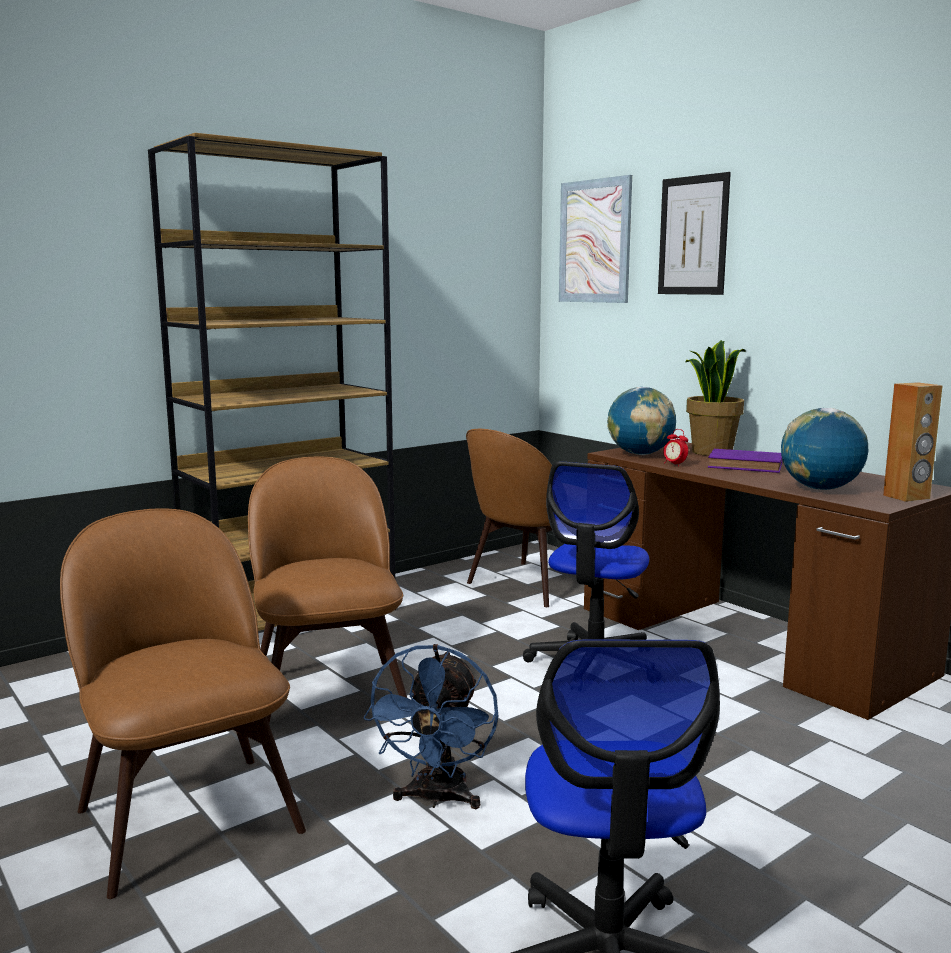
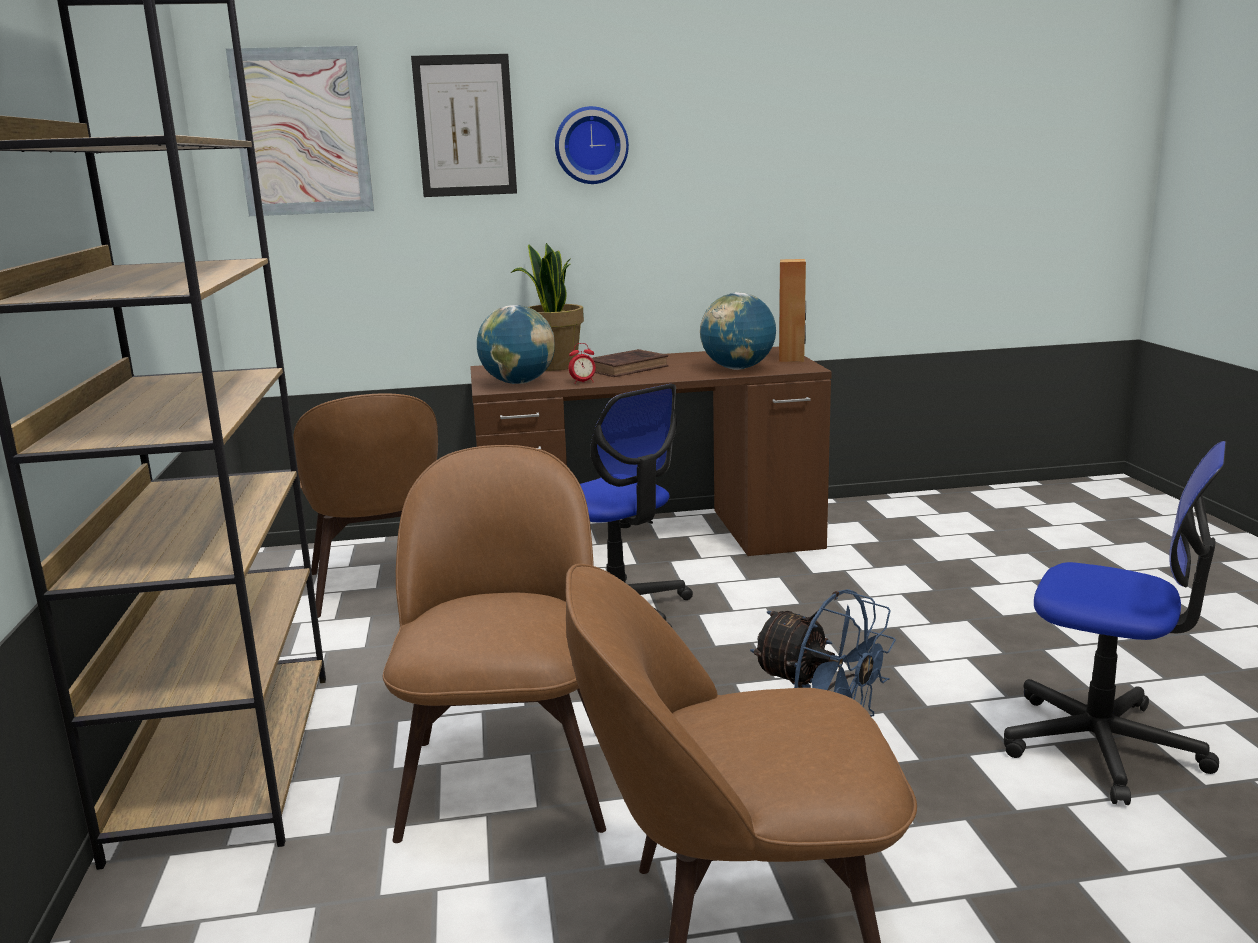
camera: 60 degrees left, 5 degrees up
brown chair [248,456,407,723] -> brown chair turned 75 degrees clockwise [383,445,606,843]
purple book [708,449,782,473] -> brown book [592,349,669,377]
none -> wall clock [555,106,629,184]

